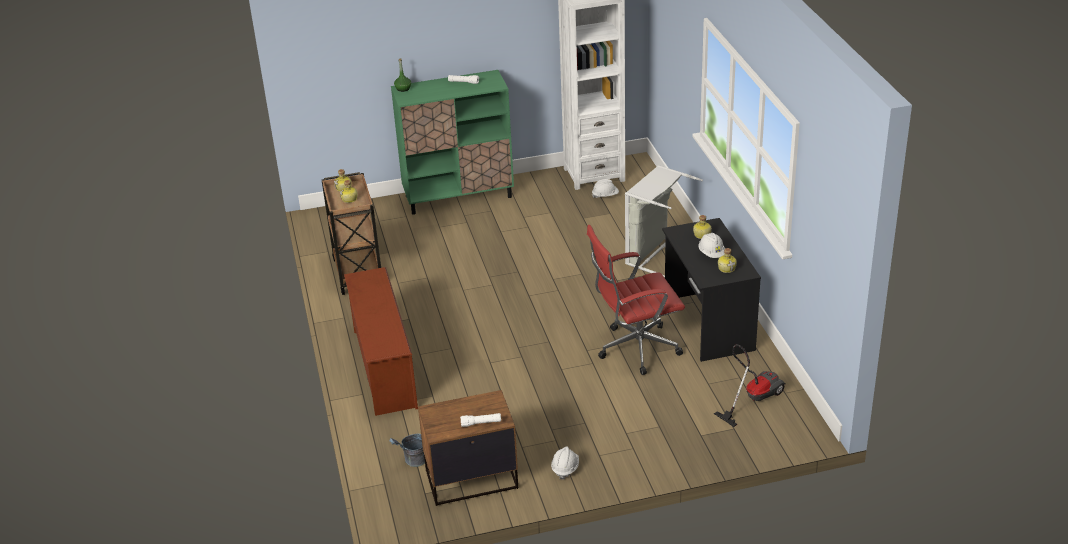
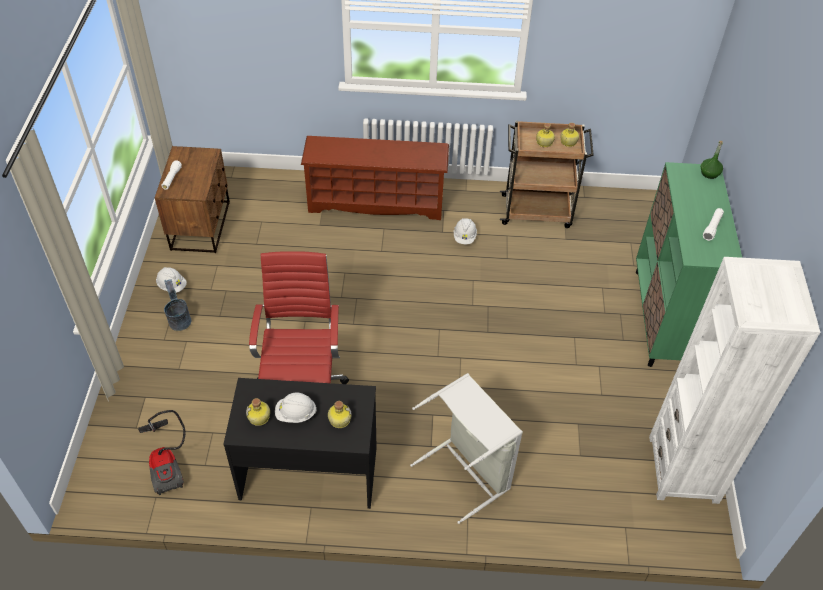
camera: 105 degrees right, 15 degrees up
grey bucket [389,434,425,467] -> grey bucket moved to [164,279,191,331]
white hard hat [592,179,619,198] -> white hard hat moved to [454,218,477,244]

